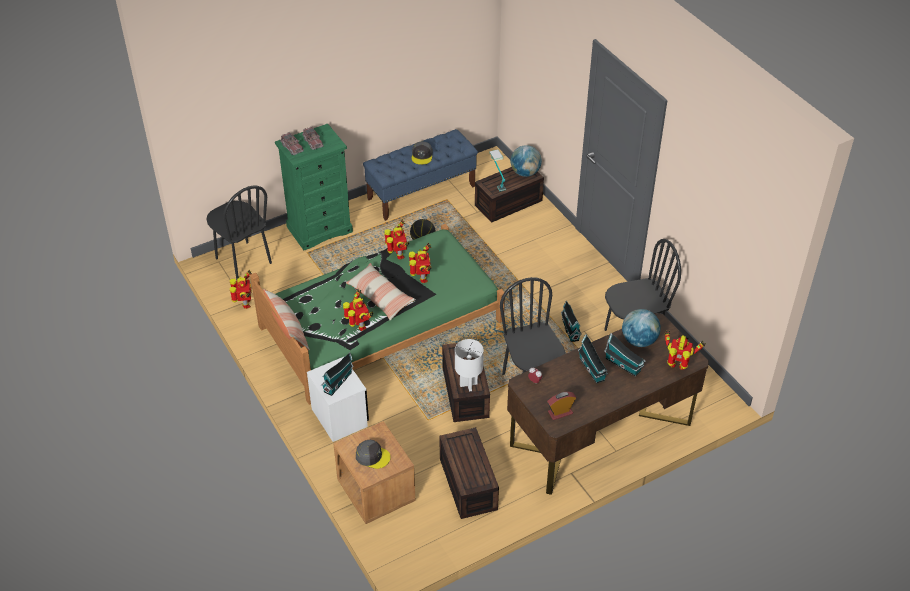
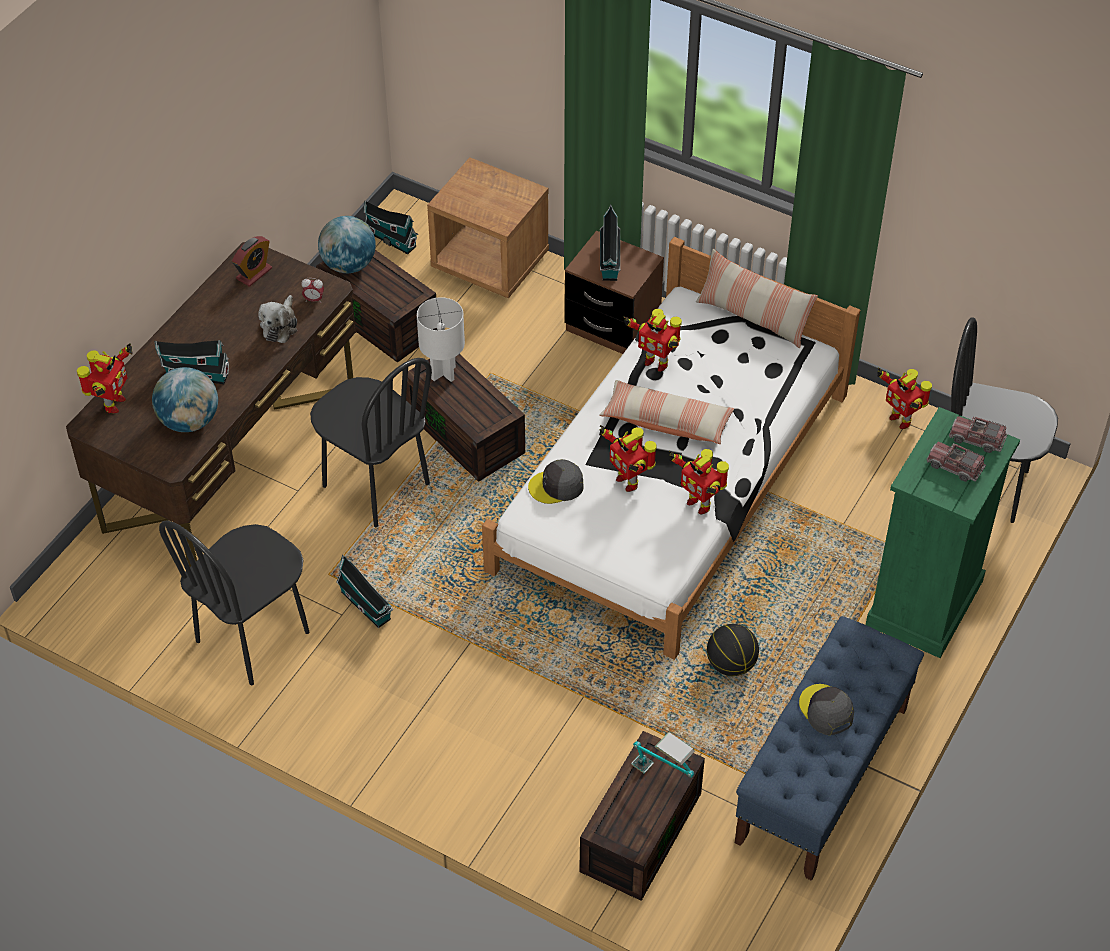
camera: 150 degrees right, 5 degrees up
green bed [250,224,505,405] -> white bed [482,237,860,660]
white nightstand [307,357,369,442] -> brown nightstand [565,231,664,354]
grey cap [356,440,391,469] -> grey cap moved to [528,459,584,504]
globe [511,145,542,177] -> globe moved to [318,216,376,273]
toy house [578,334,608,383] -> toy house moved to [364,200,418,254]
toy robot [665,331,706,370] -> toy robot turned 60 degrees counterclockwise [77,343,132,414]
none -> plush toy [258,295,297,343]

